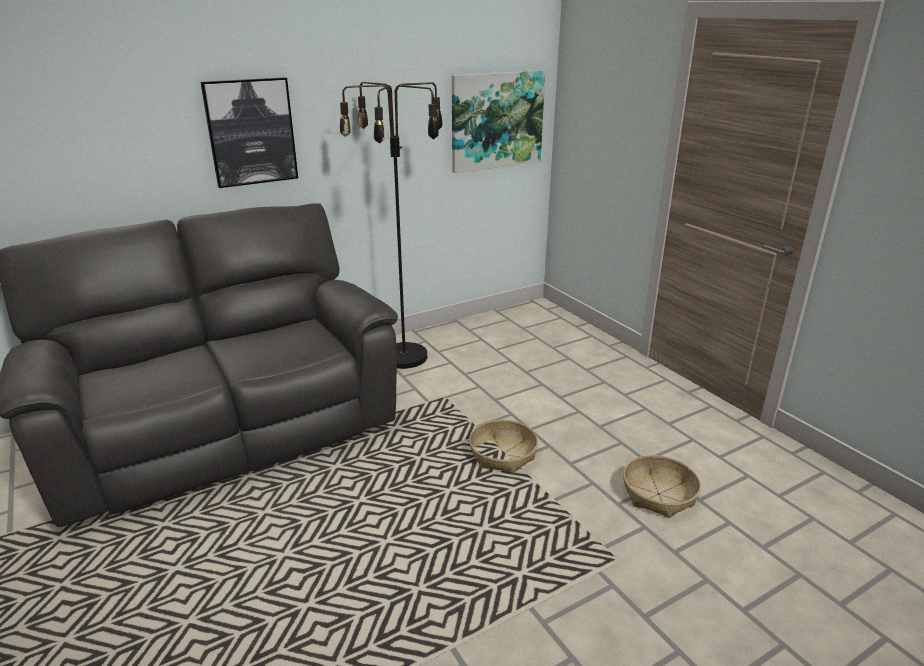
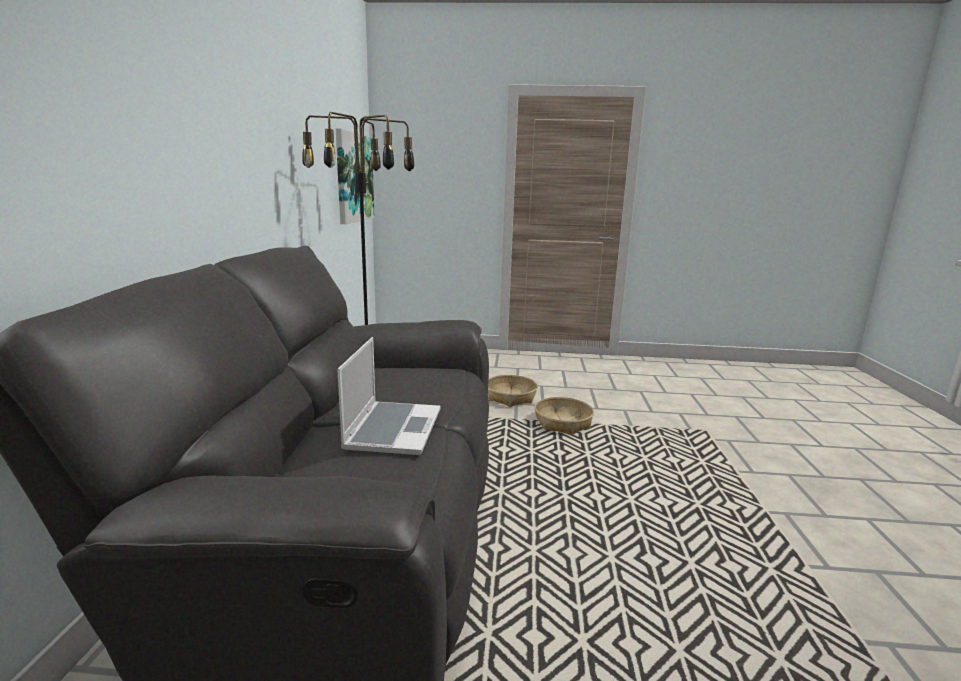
camera: 55 degrees left, 10 degrees down
picture [200,77,298,188] -> none
basket [623,455,701,518] -> basket moved to [488,375,538,407]
none -> laptop [337,337,441,455]

